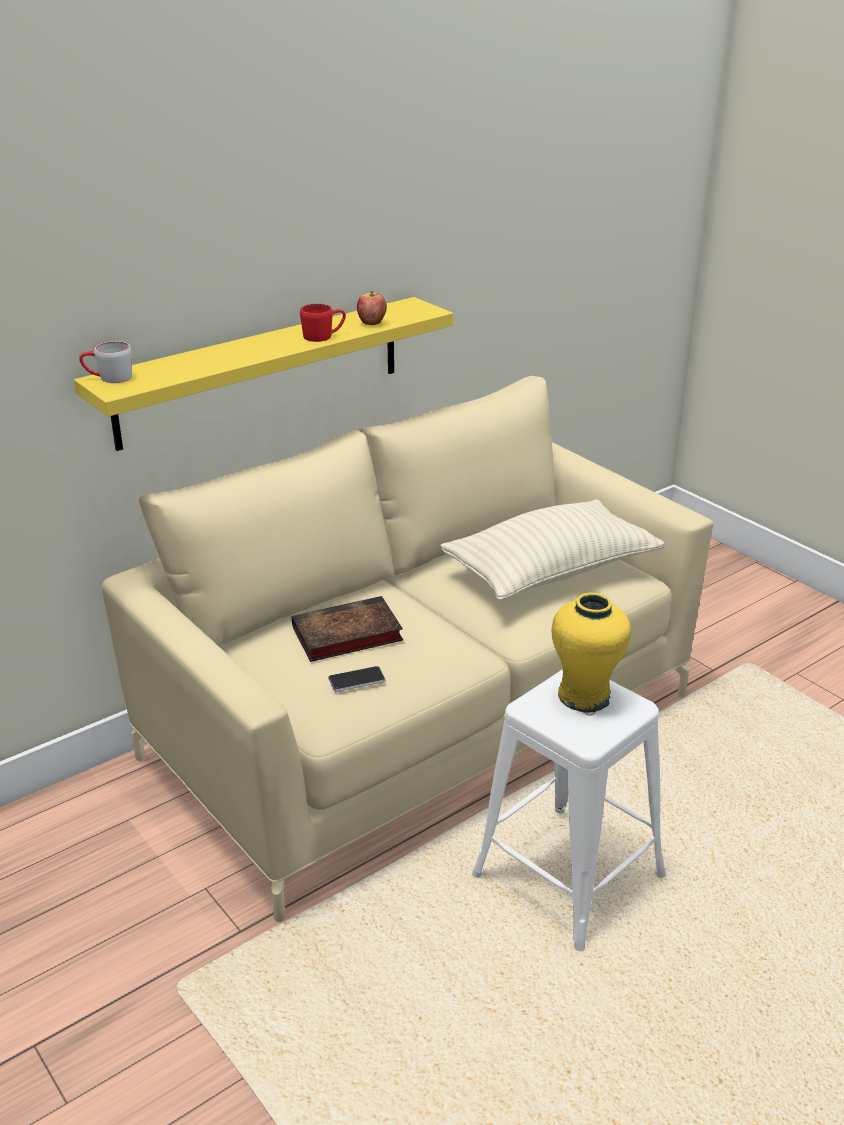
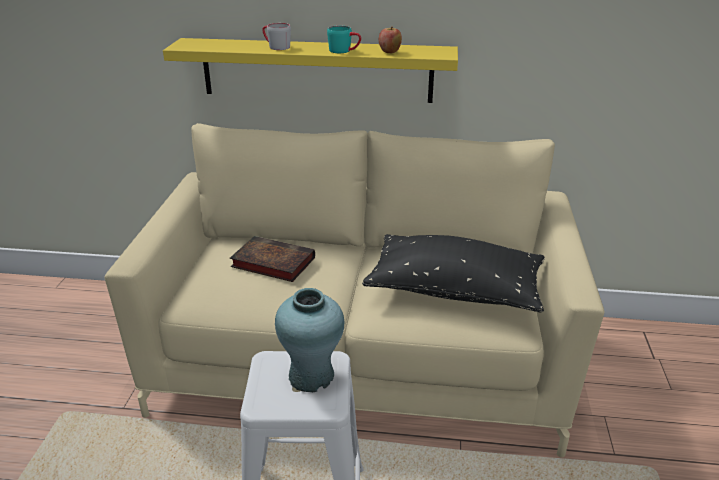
camera: 45 degrees right, 0 degrees up
grey mug [79,341,132,383] -> grey mug moved to [262,23,291,50]
red mug [300,304,346,342] -> turquoise mug [327,26,361,53]
phone [328,666,386,692] -> none
beige pillow [440,499,664,601] -> black pillow [362,234,545,313]
yellow vase [552,592,631,713] -> turquoise vase [275,288,344,392]

